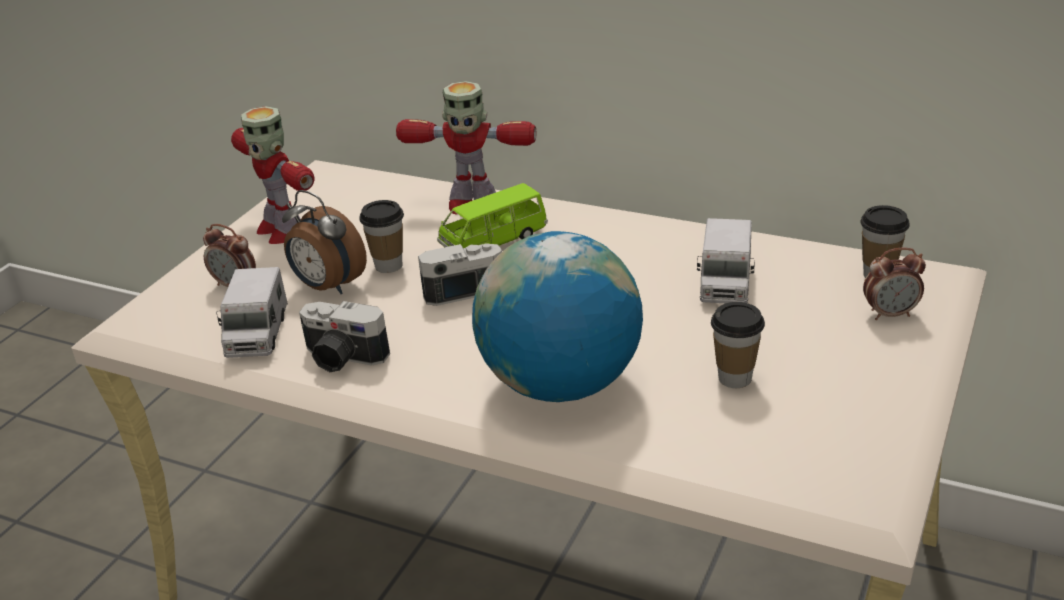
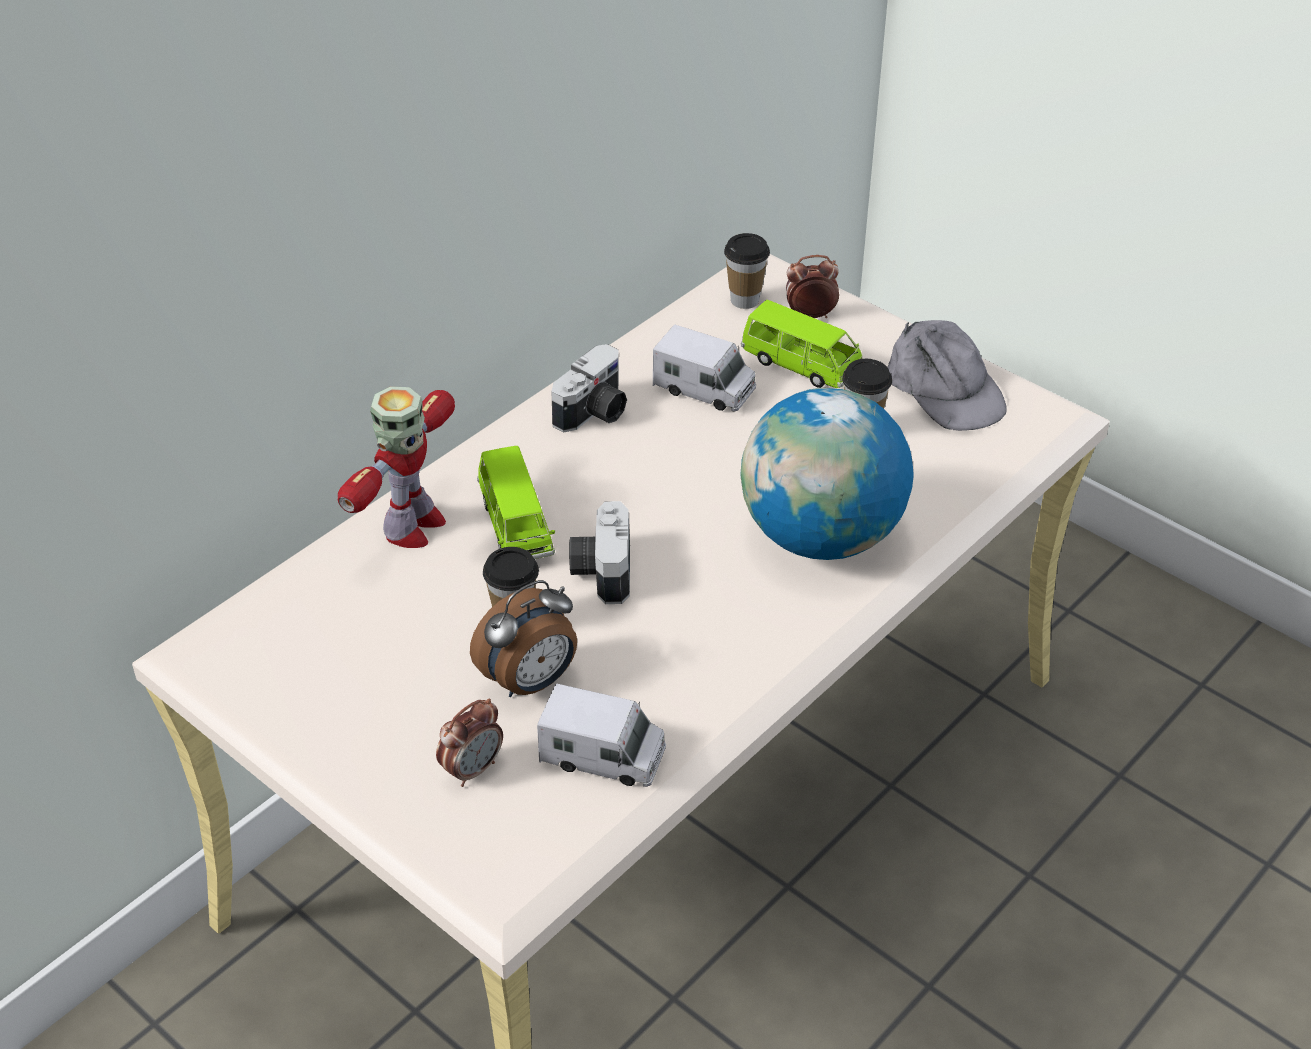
camera: 75 degrees left, 10 degrees up
toy robot [231,106,314,244] -> none
camera [299,301,390,372] -> camera moved to [551,344,627,433]
alarm clock [863,247,926,320] -> alarm clock turned 105 degrees counterclockwise [786,255,839,318]
none -> green toy car [741,300,862,388]
none -> grey cap [887,320,1007,431]

